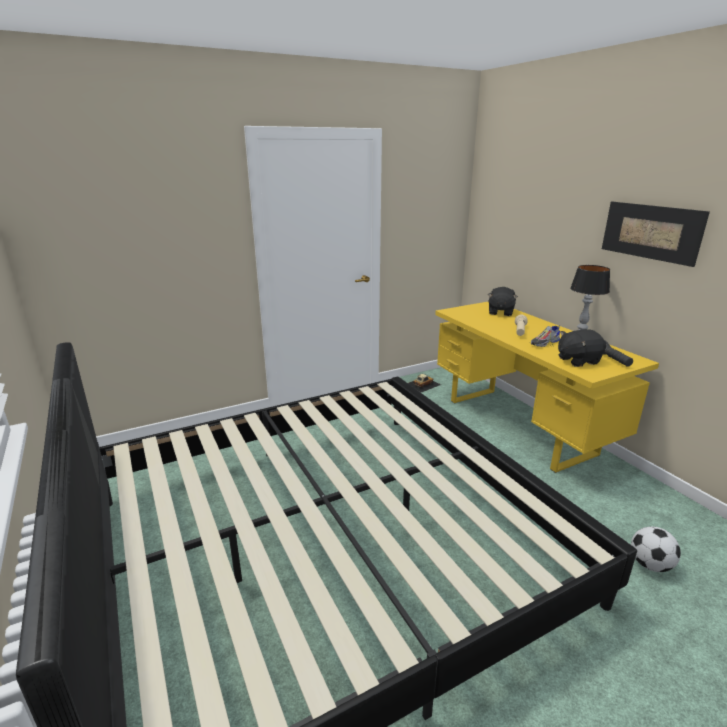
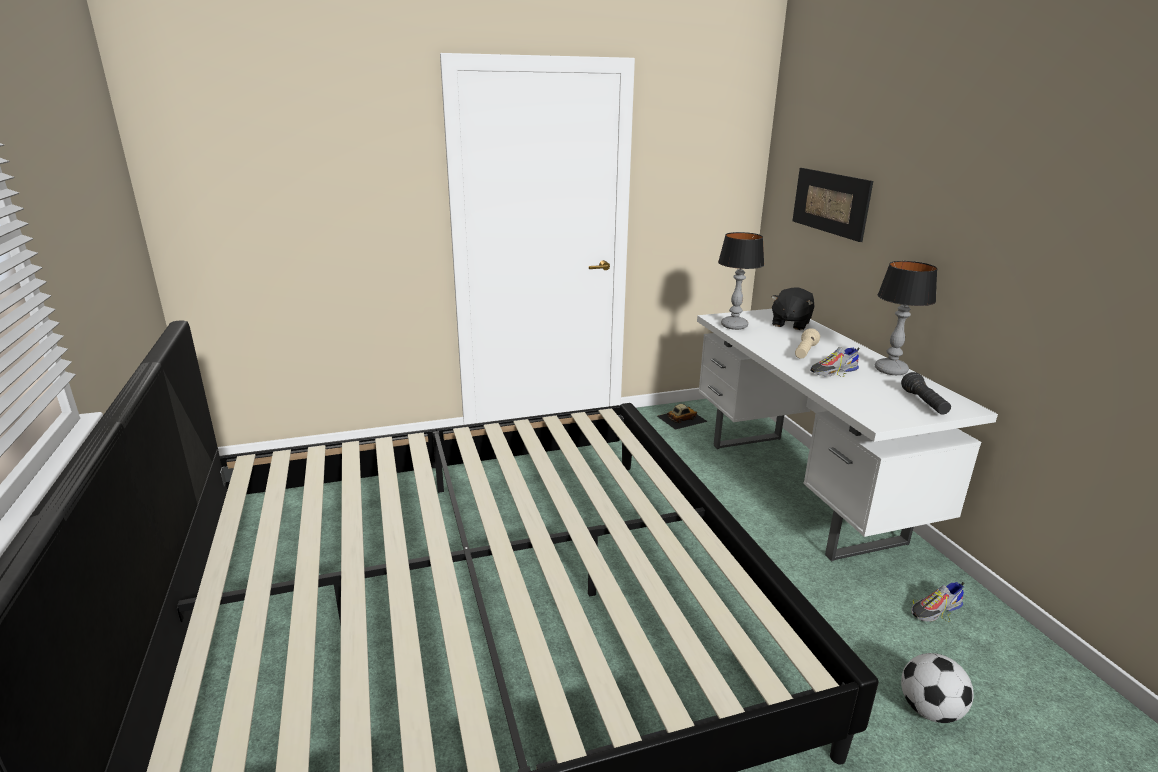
camera: 10 degrees right, 0 degrees up
yellow desk [435,301,659,473] -> white desk [697,309,998,561]
black plush toy [558,329,606,367] -> none
picture [602,202,710,267] -> picture moved to [792,168,873,242]
none -> table lamp [718,232,764,330]
none -> shoe [911,582,964,622]

